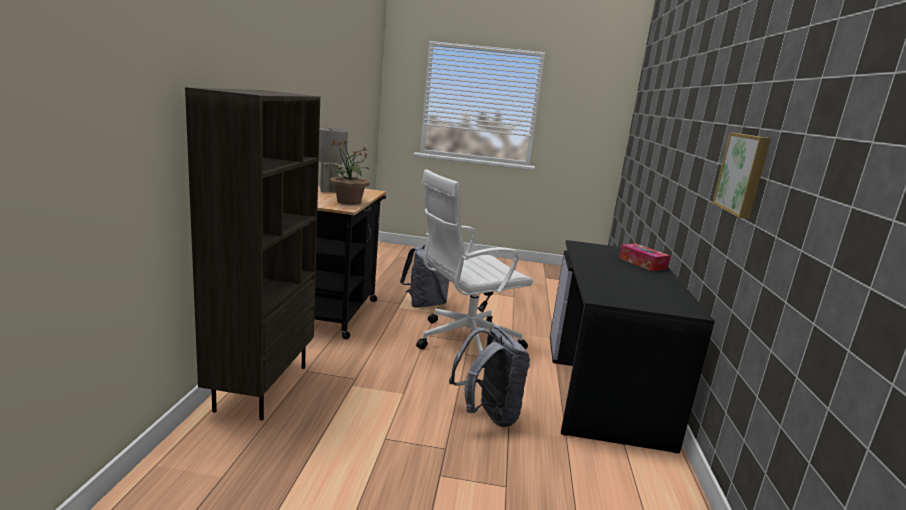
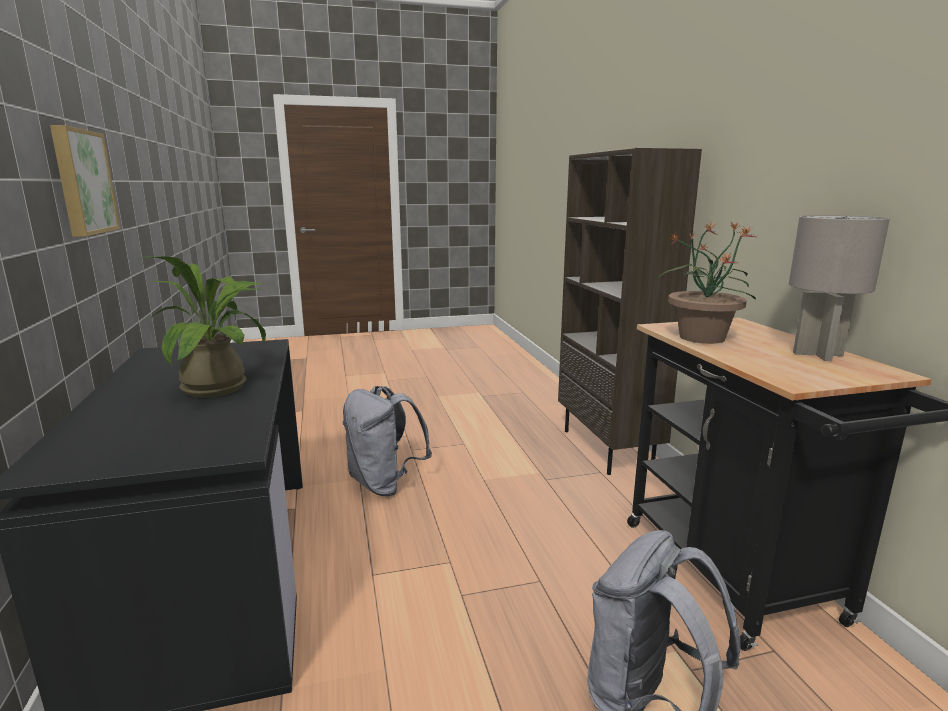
camera: 160 degrees right, 0 degrees up
white office chair [416,169,533,368] -> none
tissue box [619,243,670,272] -> none
none -> potted plant [143,256,266,398]

